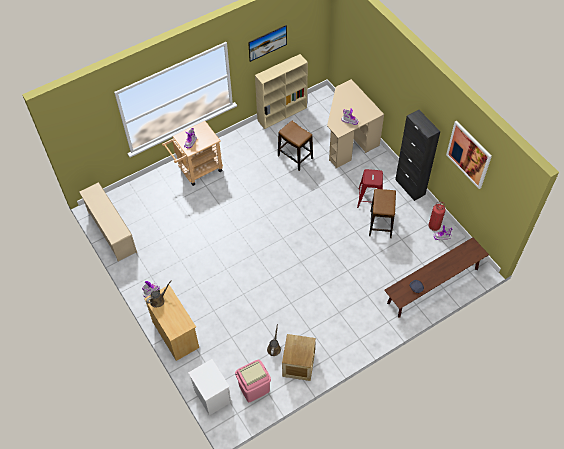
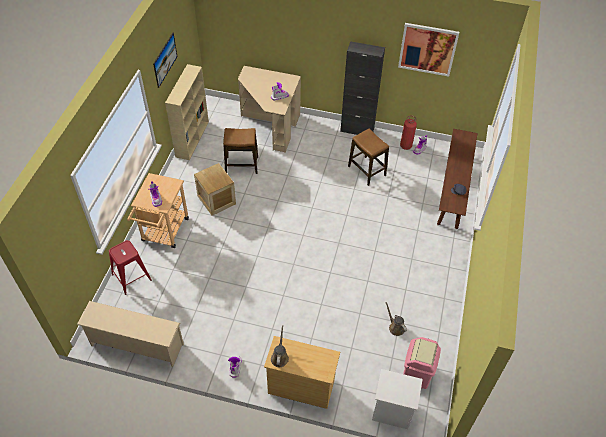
camera: 45 degrees left, 5 degrees down
crate [282,334,316,381] -> crate moved to [194,163,236,215]
red stool [357,169,383,208] -> red stool moved to [109,240,152,295]

